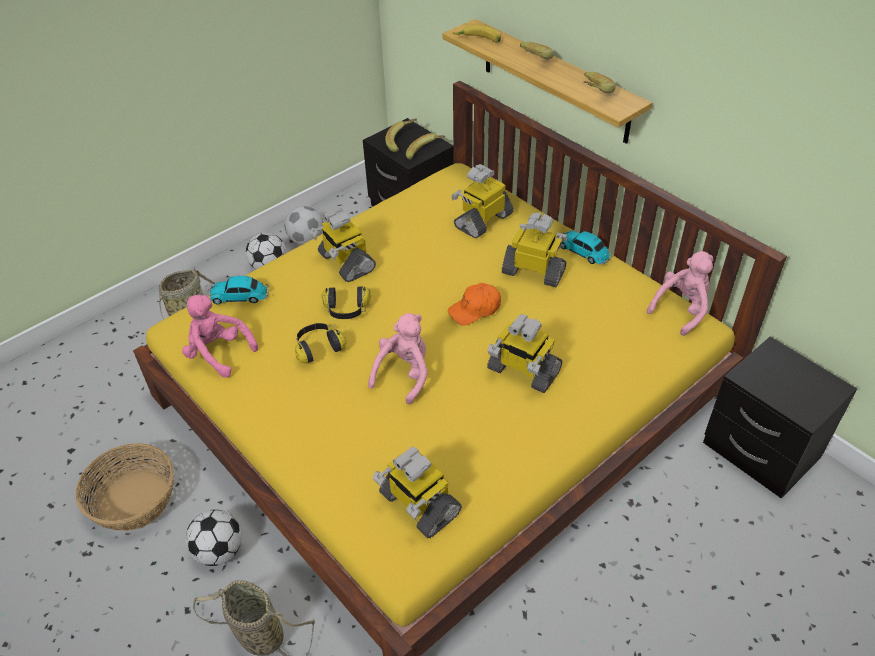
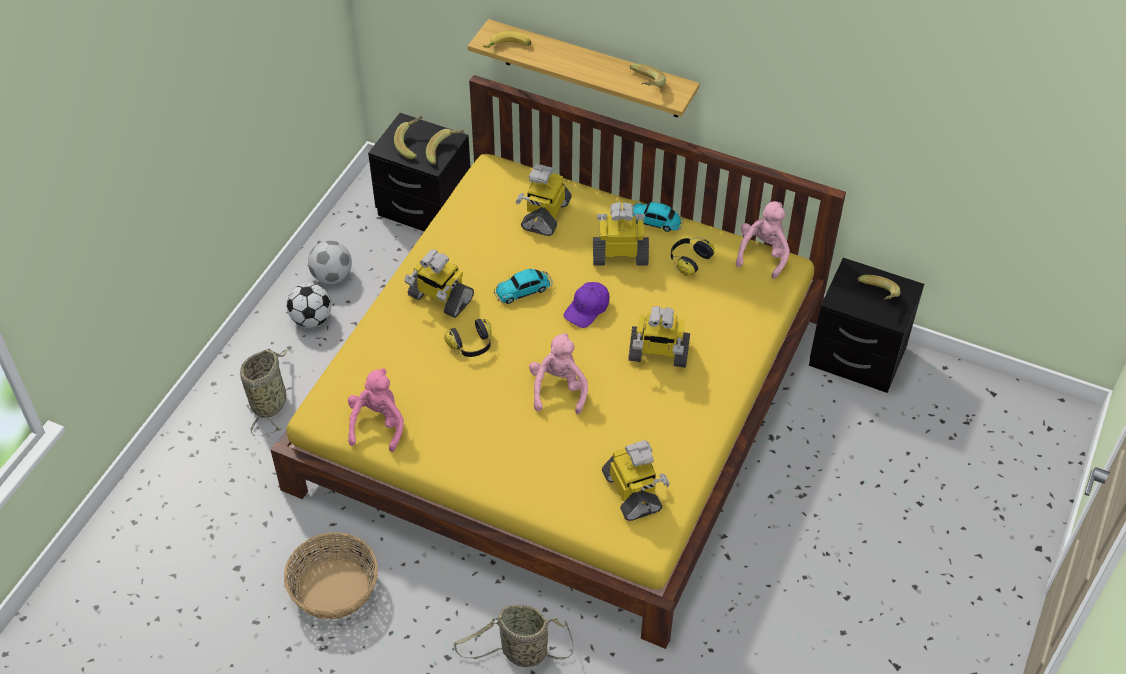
camera: 25 degrees left, 5 degrees up
pink plush toy [182,295,258,378] -> pink plush toy turned 90 degrees clockwise [348,368,404,452]
football [185,510,242,566] -> none
toy car [208,276,270,305] -> toy car moved to [494,269,553,304]
headphones [295,323,346,363] -> headphones moved to [671,237,715,276]
toy robot [372,446,462,538] -> toy robot turned 135 degrees counterclockwise [602,440,670,521]
orange cap [448,283,501,326] -> purple cap [564,282,609,328]
banana [520,42,553,60] -> banana moved to [857,275,901,299]

